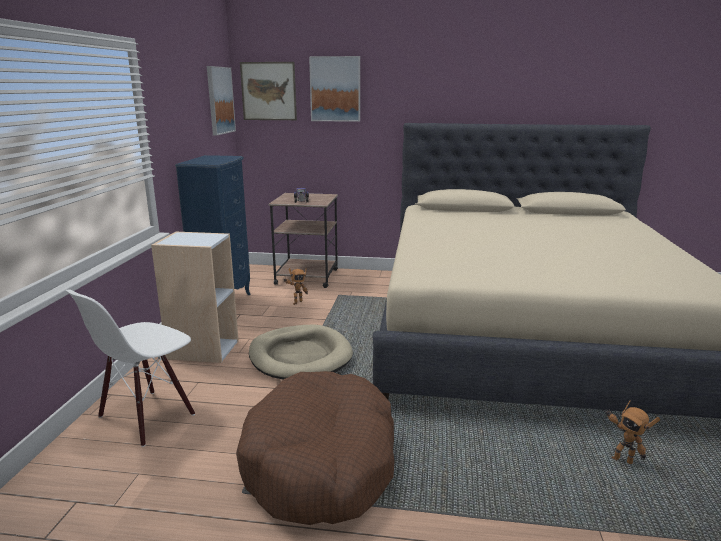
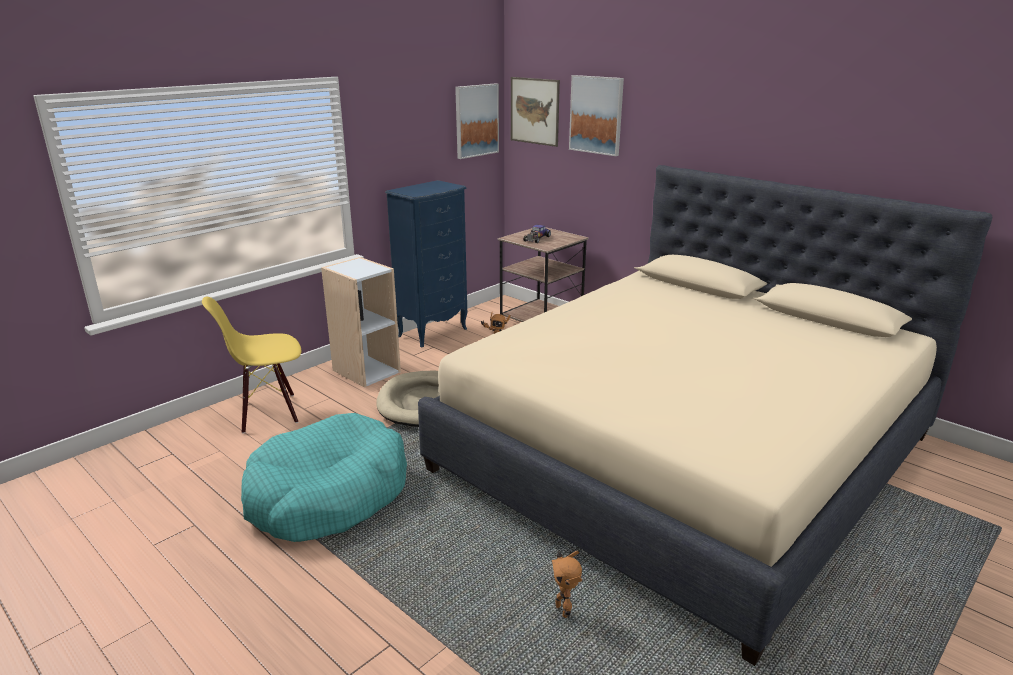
camera: 35 degrees right, 5 degrees up
white chair [66,289,195,447] -> yellow chair [202,297,301,433]
brown dog bed [236,371,395,525] -> turquoise dog bed [241,413,407,542]

